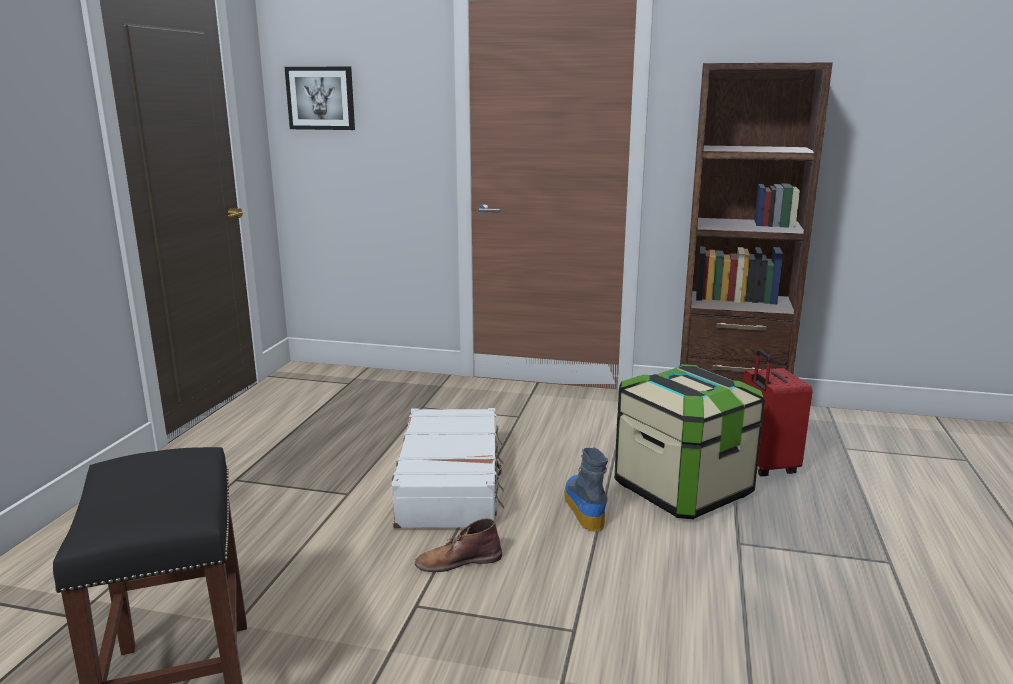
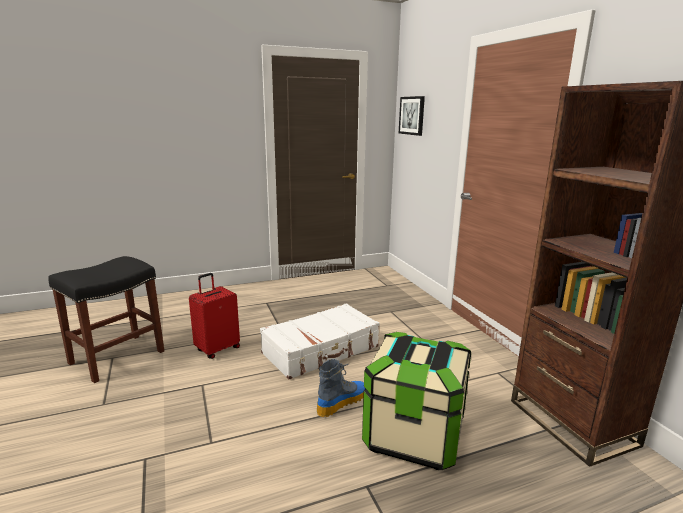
camera: 55 degrees right, 0 degrees up
brown boot [415,518,502,572] -> none
red suitcase [743,350,812,476] -> red suitcase moved to [189,273,240,359]

